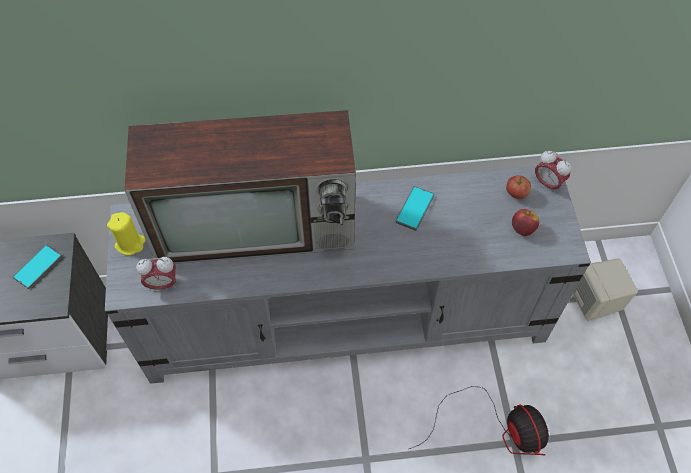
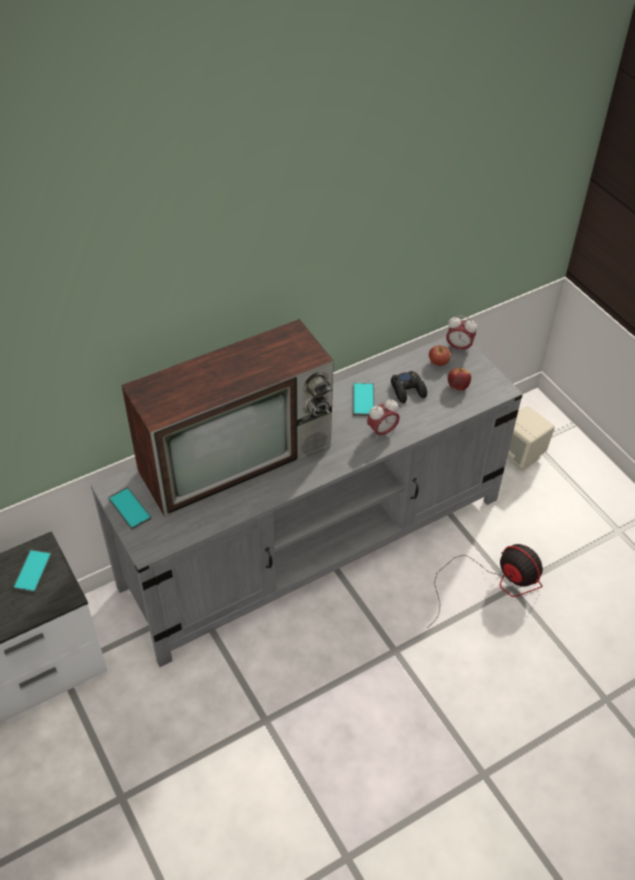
camera: 25 degrees left, 10 degrees down
yellow candle [107,212,146,255] -> phone [108,487,151,529]
alarm clock [136,257,176,291] -> alarm clock moved to [367,399,400,439]
none -> black game controller [391,371,427,403]

